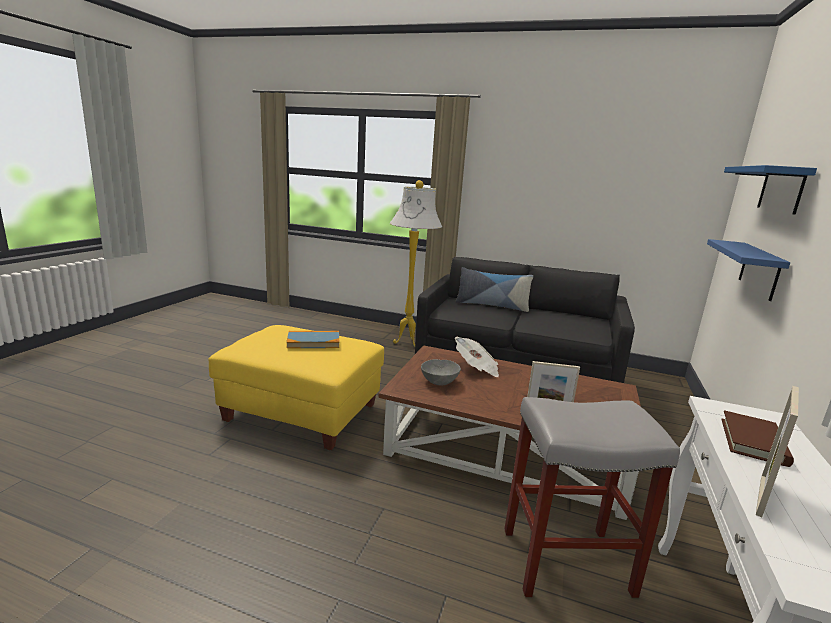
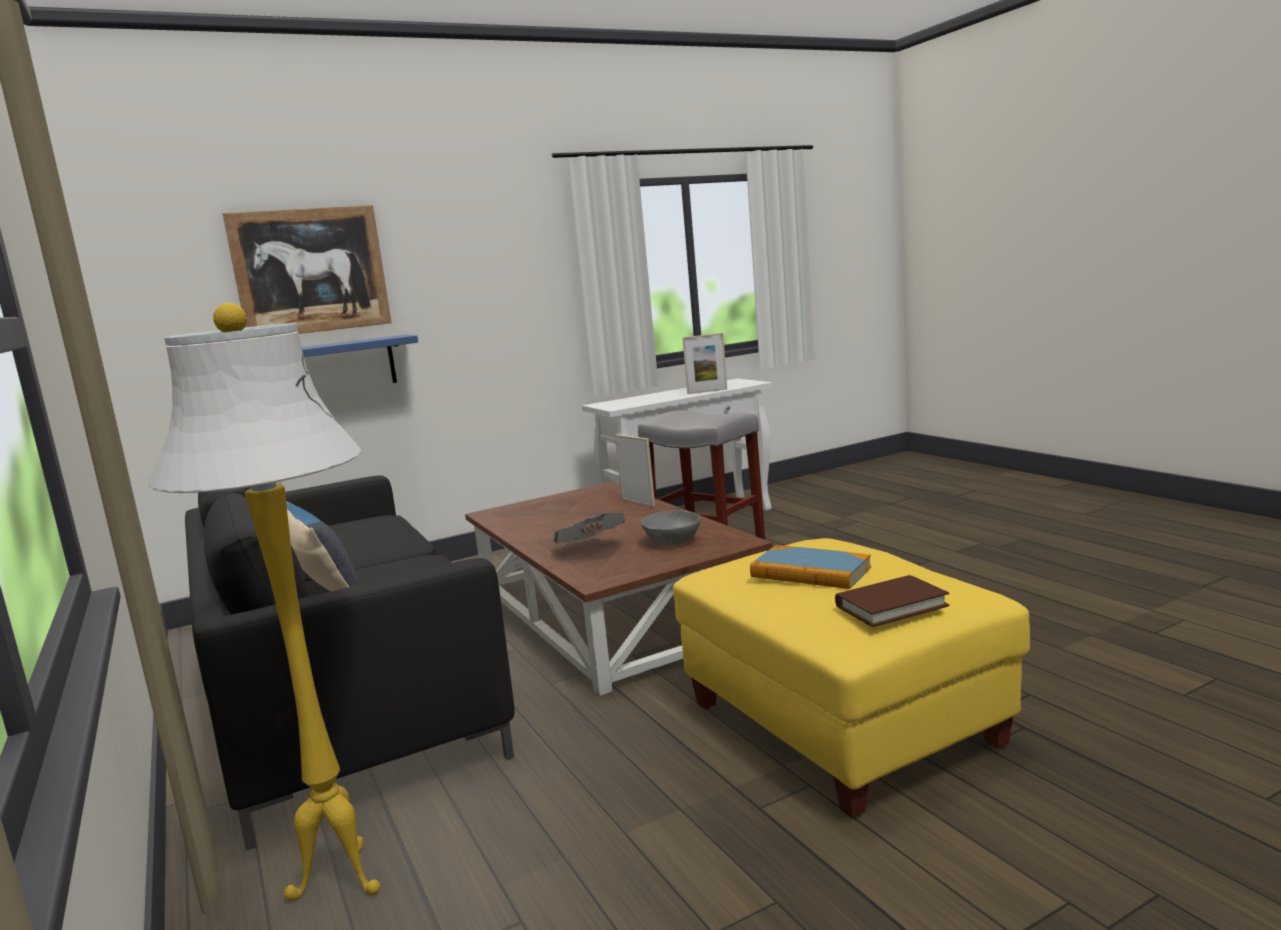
camera: 135 degrees left, 5 degrees down
brown book [721,410,794,467] -> brown book moved to [835,575,949,627]
blue shelf [724,165,817,215] -> picture [223,205,392,334]

